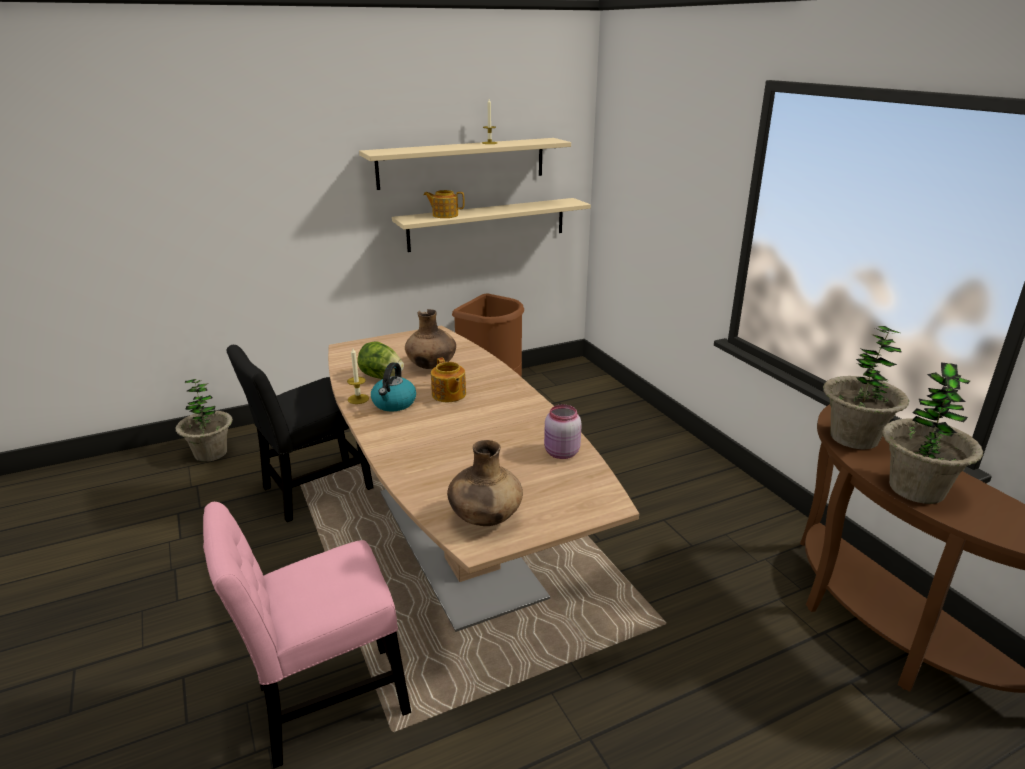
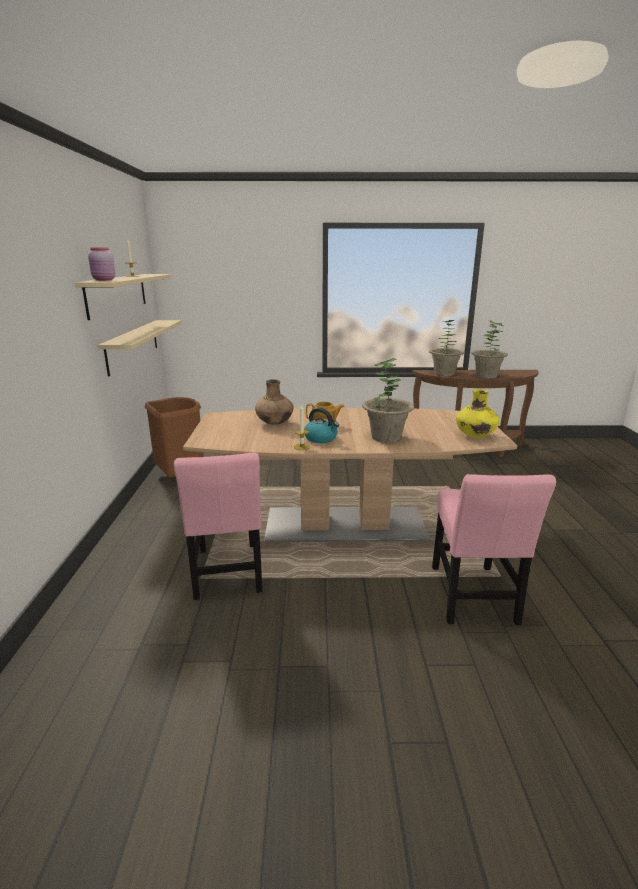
camera: 65 degrees left, 5 degrees down
potted plant [175,379,233,462] -> potted plant moved to [362,358,414,443]
black chair [226,345,374,522] -> pink chair [174,452,262,600]
lettuce [357,341,404,379] -> none
teapot [423,190,465,218] -> none
brown vase [447,440,523,526] -> yellow vase [456,389,499,438]
pink jar [544,405,582,459] -> pink jar moved to [88,247,115,281]

